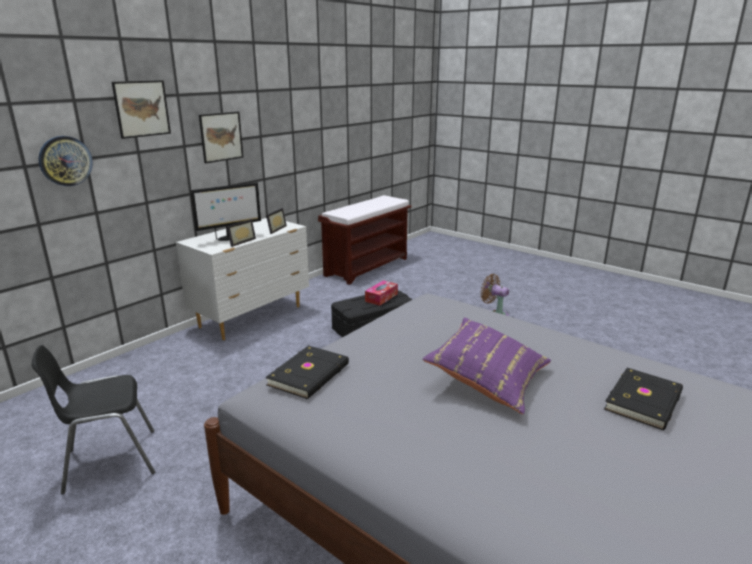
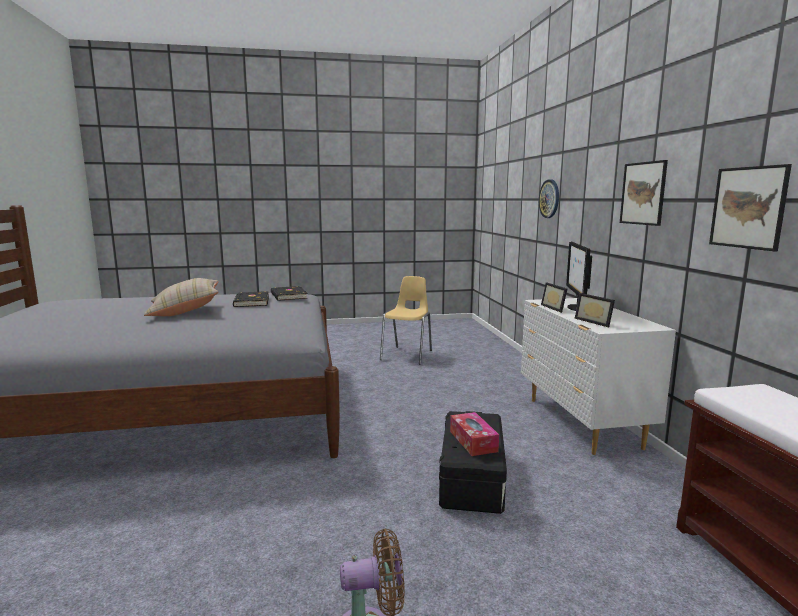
camera: 130 degrees right, 10 degrees down
black chair [31,345,155,494] -> yellow chair [380,276,432,365]
picture [112,80,171,139] -> picture moved to [709,164,792,251]
purple pillow [422,318,551,414] -> beige pillow [144,278,218,316]
black book [604,368,683,430] -> black book moved to [233,291,269,307]

